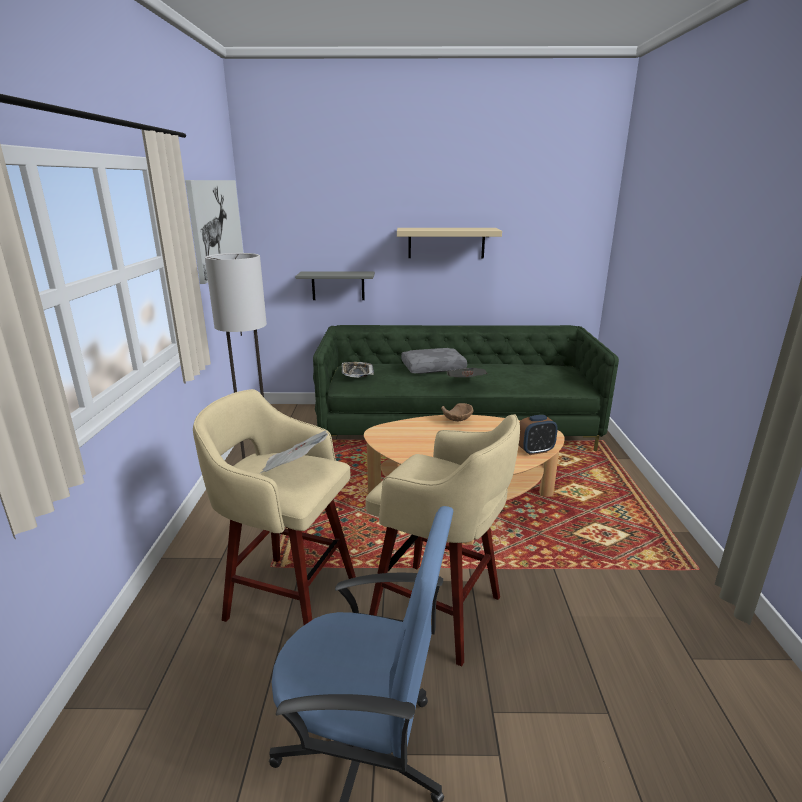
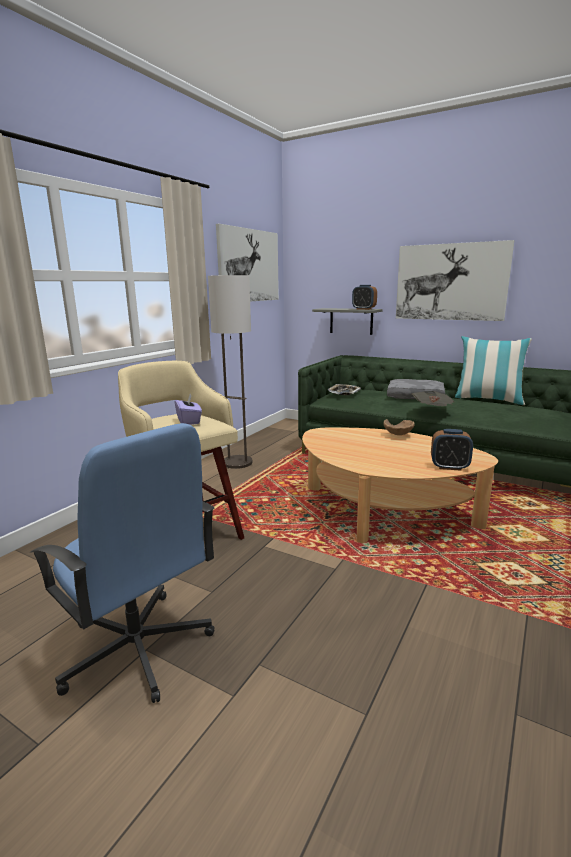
camera: 30 degrees right, 5 degrees down
newspaper [259,430,328,474] -> purple tissue box [175,394,202,425]
beige stool [365,414,520,667] -> none
beige shelf [397,228,502,258] -> picture [396,240,515,321]
none -> alarm clock [352,285,377,310]
none -> pillow [455,336,532,405]

